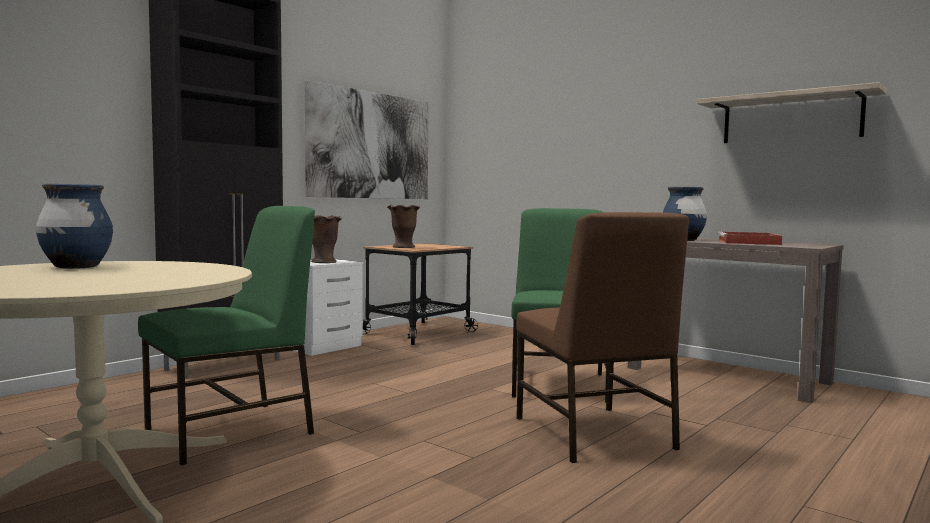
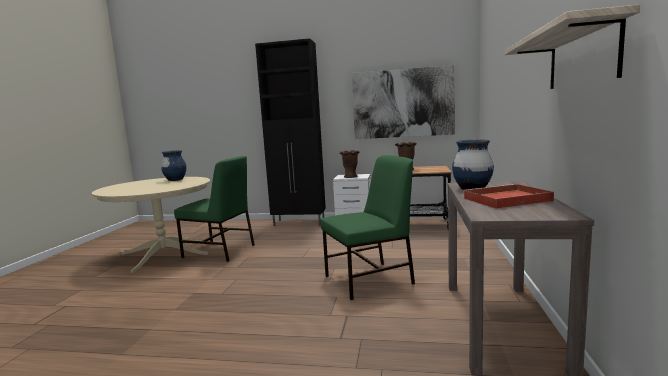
camera: 60 degrees right, 5 degrees up
brown chair [516,212,689,463] -> none

